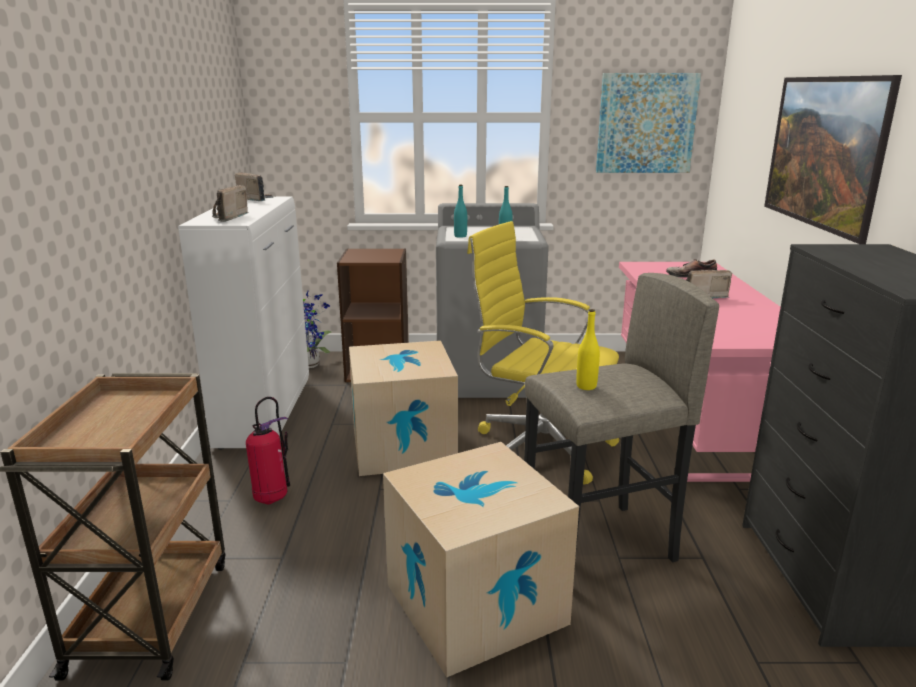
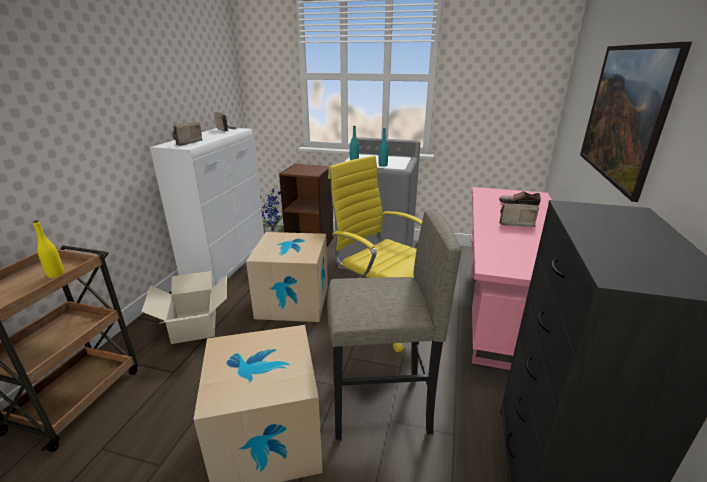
camera: 15 degrees right, 5 degrees up
fire extinguisher [246,397,290,504] -> cardboard box [141,271,227,344]
yellow bottle [576,309,600,390] -> yellow bottle moved to [33,220,65,278]
picture [596,73,701,173] -> none

